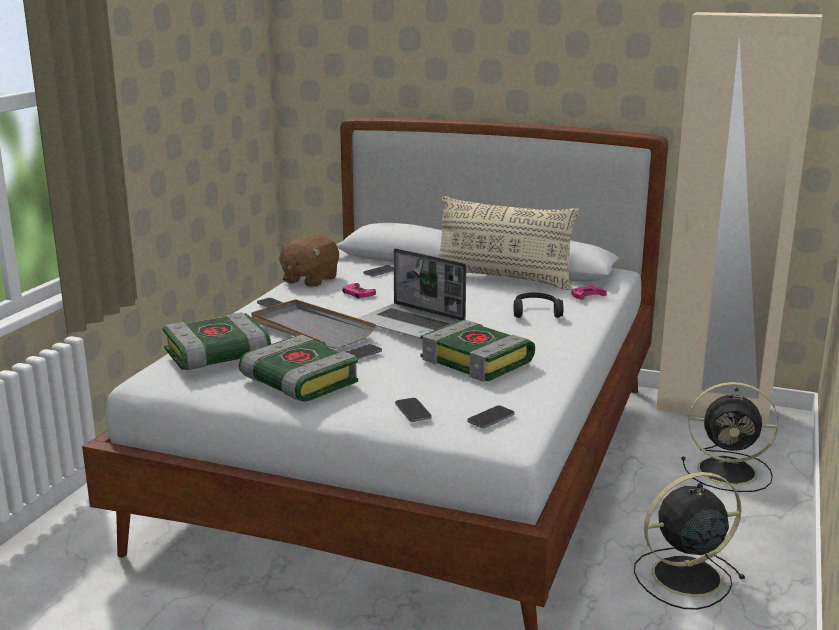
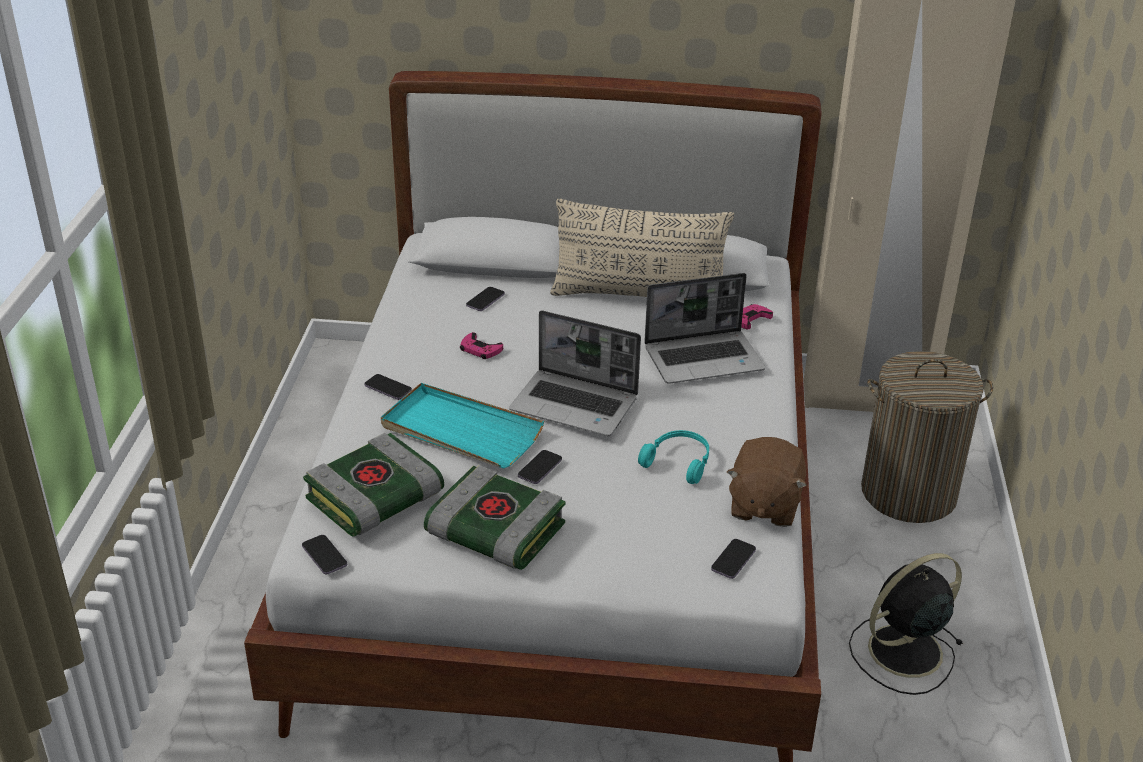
camera: 15 degrees left, 15 degrees up
grey tray [251,299,376,349] -> turquoise tray [381,383,544,469]
brown plush toy [277,234,339,288] -> brown plush toy moved to [727,437,807,527]
phone [395,398,432,422] -> phone moved to [302,535,347,574]
book [421,320,535,382] -> turquoise headphones [638,430,709,484]
black headphones [514,292,563,318] -> laptop [644,273,765,384]
black fan [682,382,779,492] -> laundry basket [861,351,993,523]

